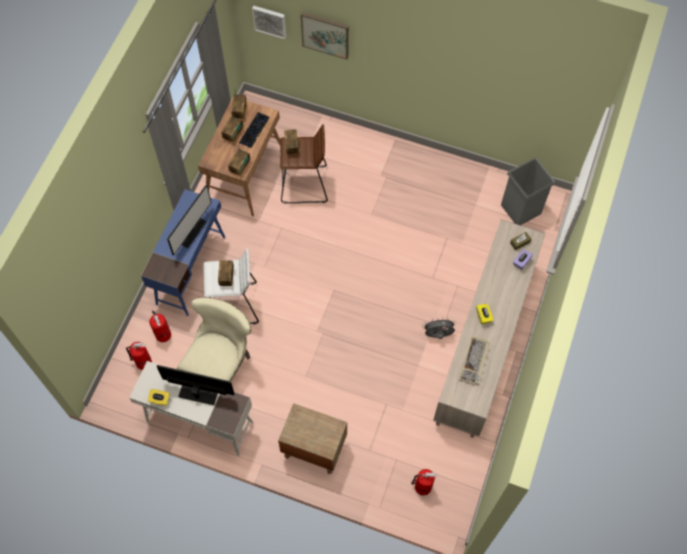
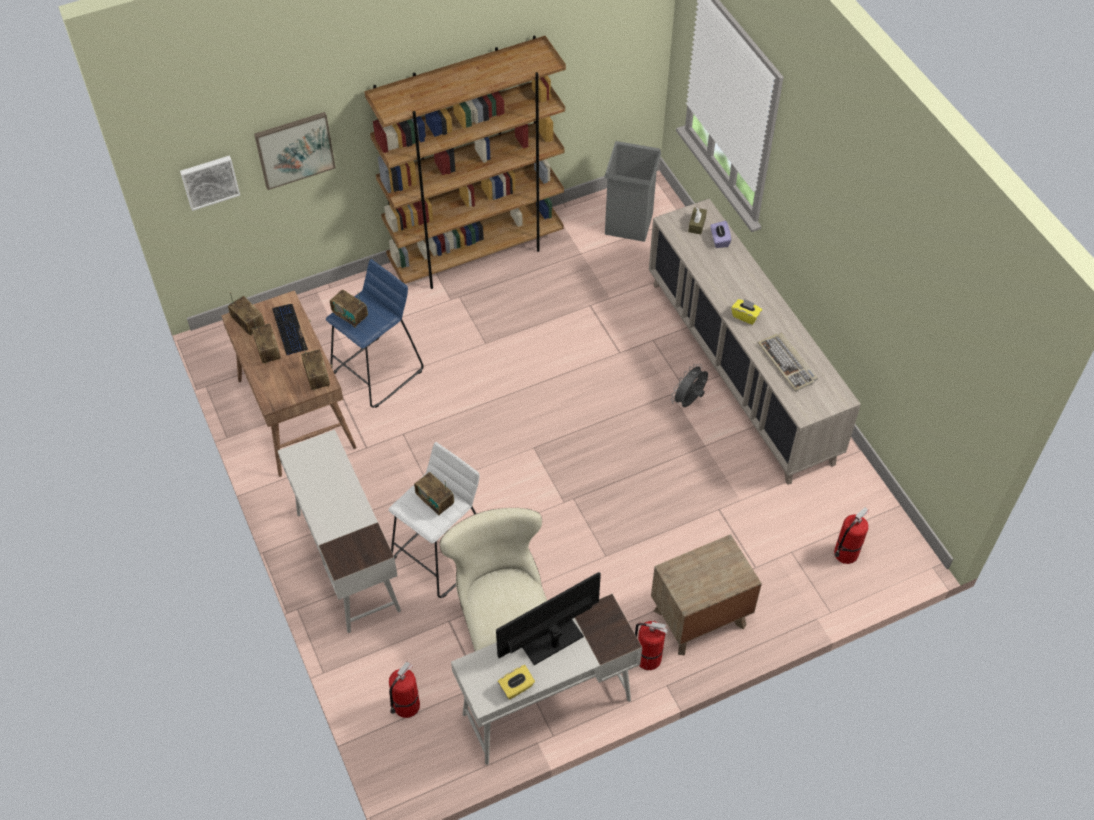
camera: 45 degrees left, 10 degrees down
blue desk [141,189,225,316] -> white desk [278,429,401,633]
fire extinguisher [149,311,171,342] -> fire extinguisher moved to [635,621,668,670]
monitor [167,185,211,256] -> none
brown stool [280,124,328,204] -> blue stool [326,259,424,408]
none -> brown bookcase [364,36,566,289]

